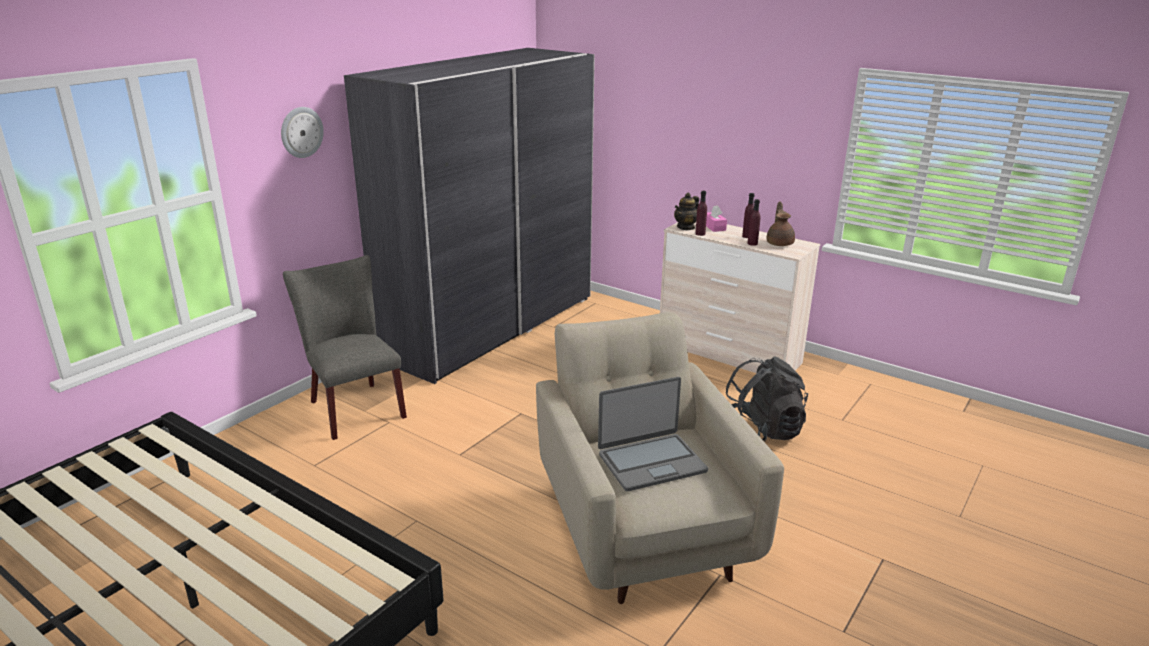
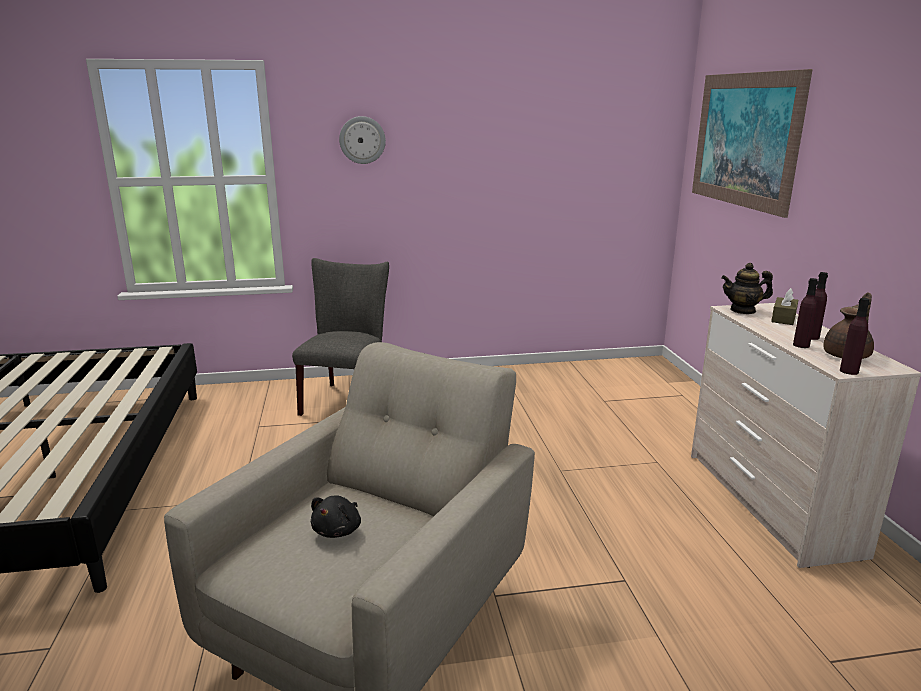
camera: 45 degrees right, 5 degrees down
grey wardrobe [344,48,595,384] -> none
laptop [598,377,708,491] -> black plush toy [311,495,361,538]
purple bottle [695,191,707,236] -> purple bottle moved to [840,298,870,375]
pink tissue box [706,206,727,232] -> brown tissue box [771,288,798,325]
black backpack [726,356,808,441] -> none
none -> picture [692,69,813,218]

